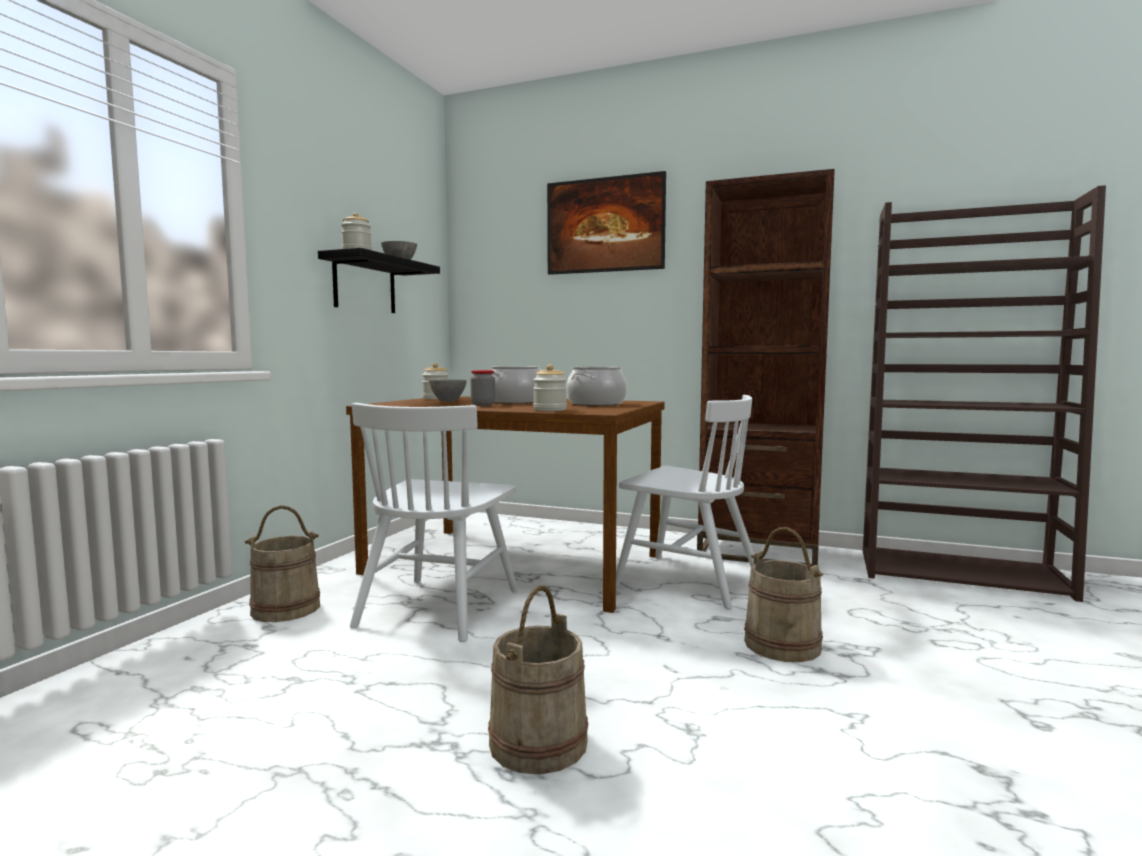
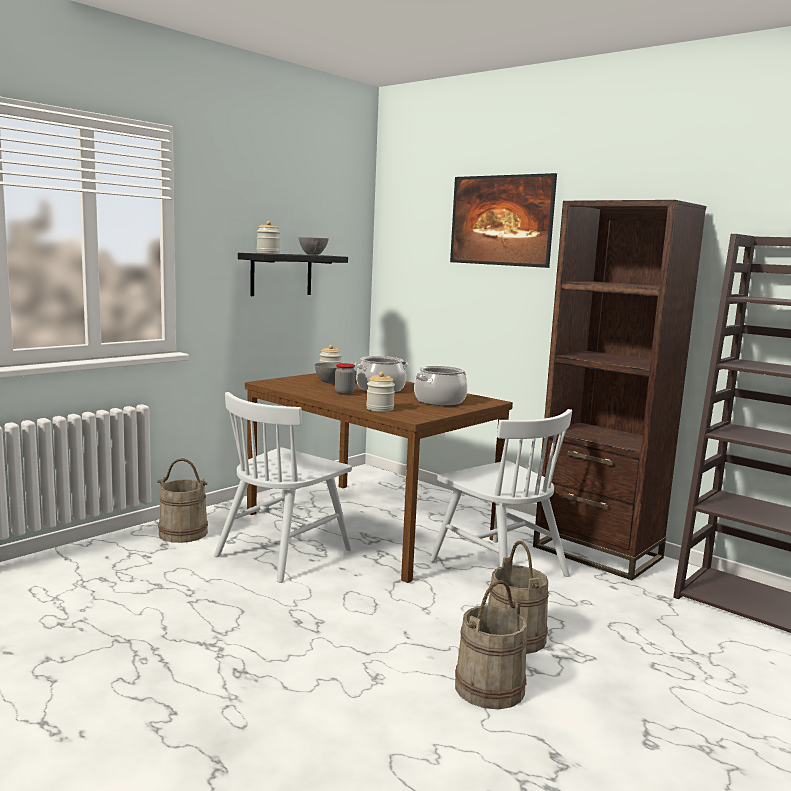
camera: 20 degrees right, 5 degrees up
beige bucket [488,585,588,775] -> beige bucket moved to [455,580,527,709]

